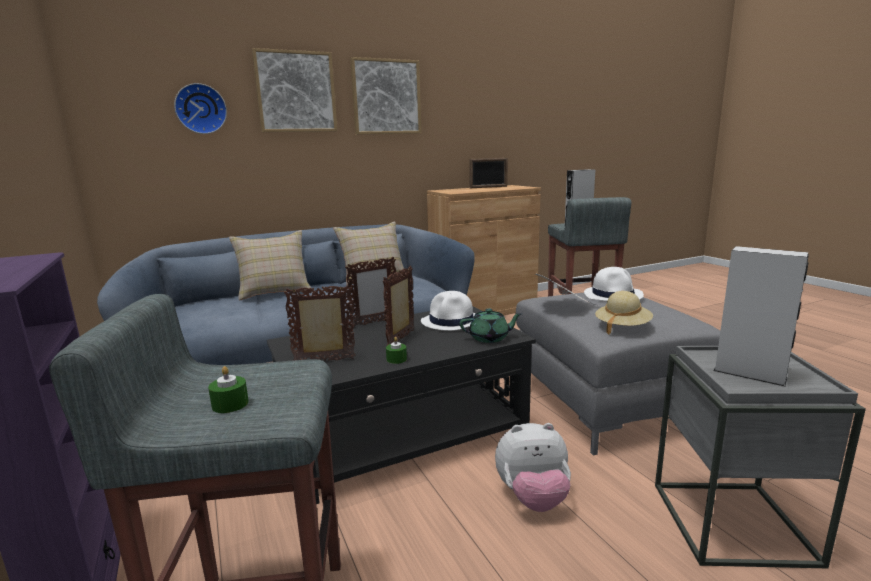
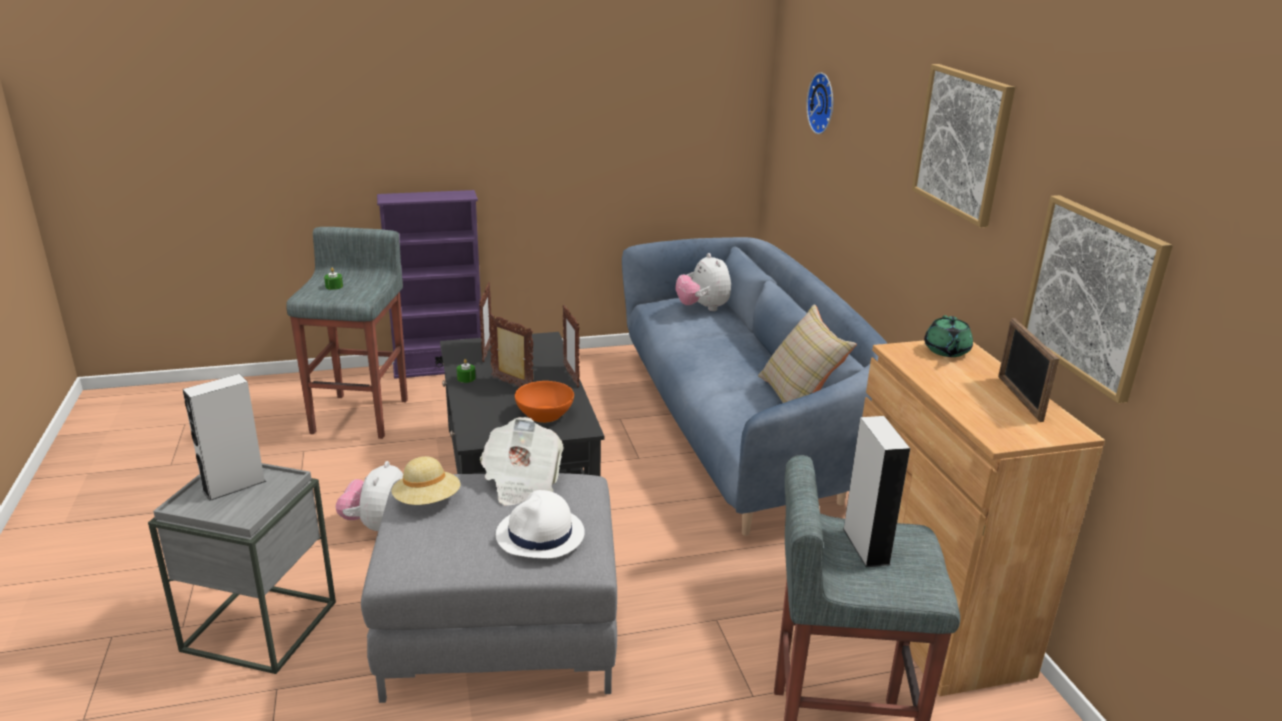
camera: 100 degrees right, 10 degrees up
beige pillow [229,230,311,301] -> none
picture [252,48,337,132] -> picture moved to [1022,195,1173,403]
white hat [421,291,476,331] -> orange bowl [515,381,574,423]
green teapot [460,309,522,343] -> green teapot moved to [924,315,973,357]
none -> plush toy [675,253,731,311]

